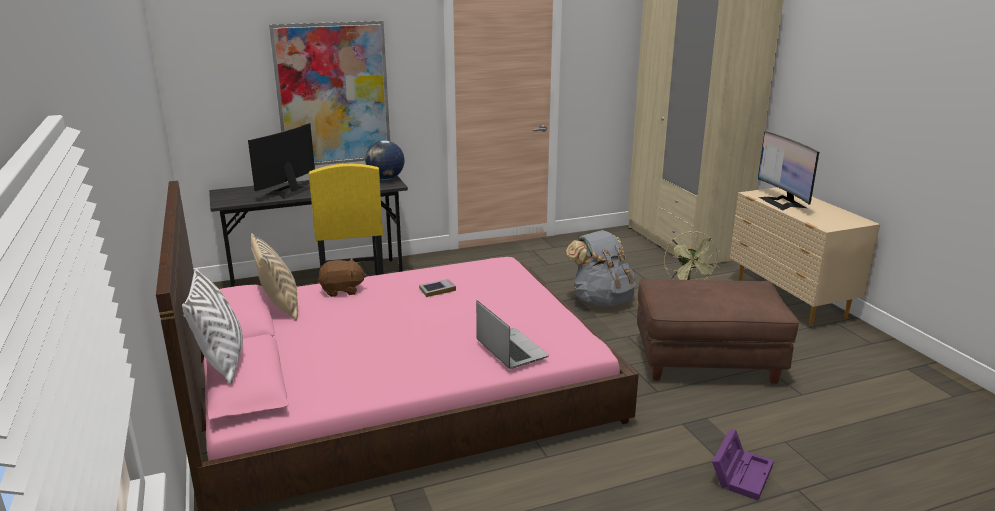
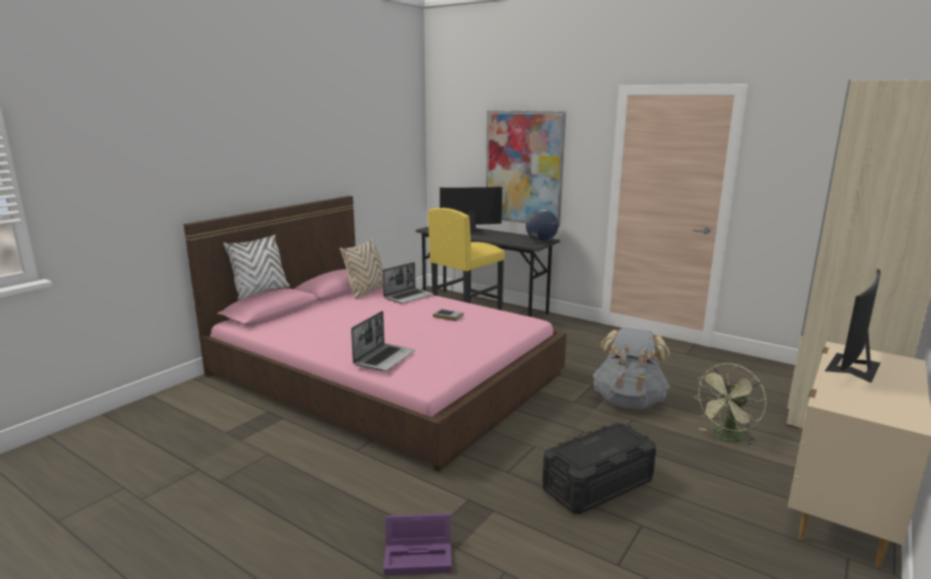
camera: 55 degrees right, 5 degrees down
brown plush toy [318,258,367,297] -> laptop [383,262,434,304]
brown ottoman [637,279,799,384] -> black storage box [542,423,656,514]

